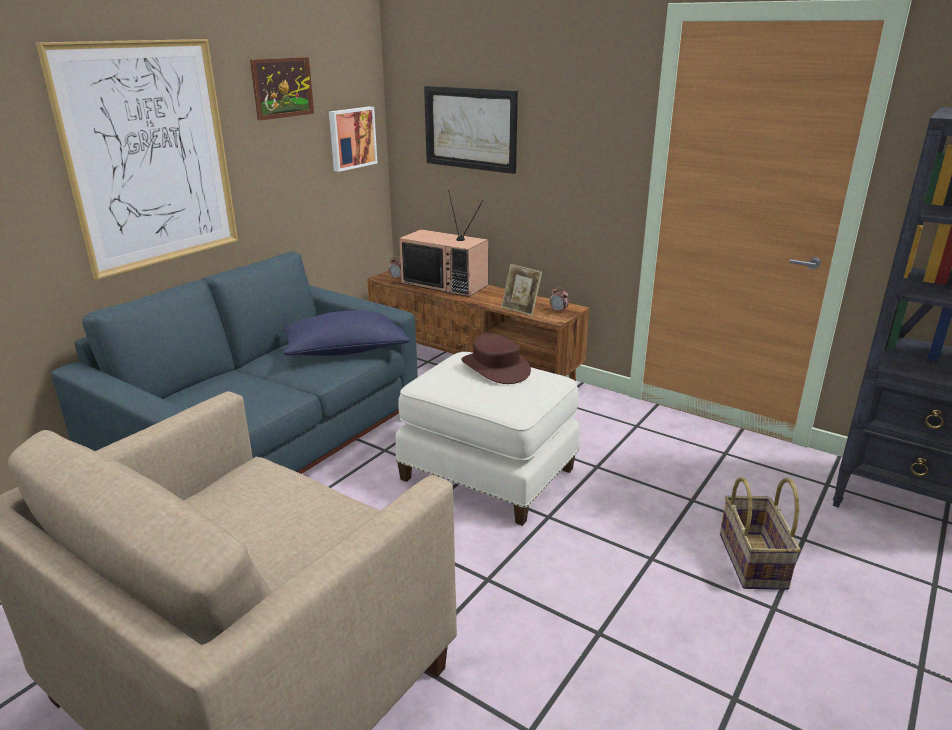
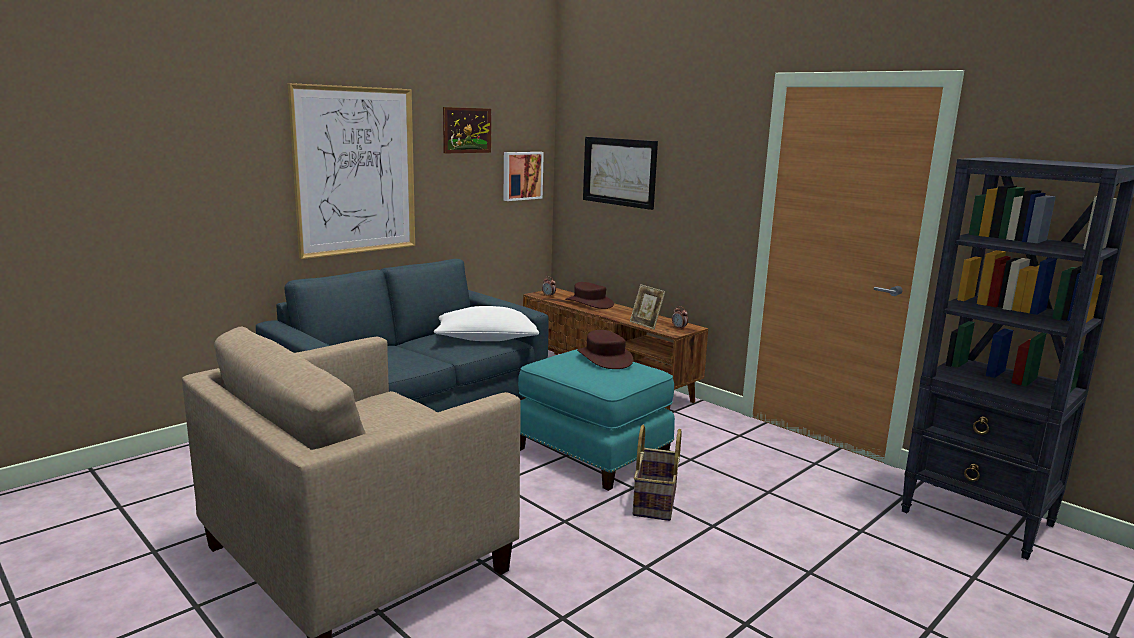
camera: 10 degrees right, 10 degrees down
blue pillow [283,310,410,356] -> white pillow [434,306,539,341]
white ottoman [395,352,579,526] -> turquoise ottoman [518,349,675,491]
television [399,190,488,297] -> brown hat [565,282,614,309]
basket [720,477,800,590] -> basket moved to [633,425,682,521]

